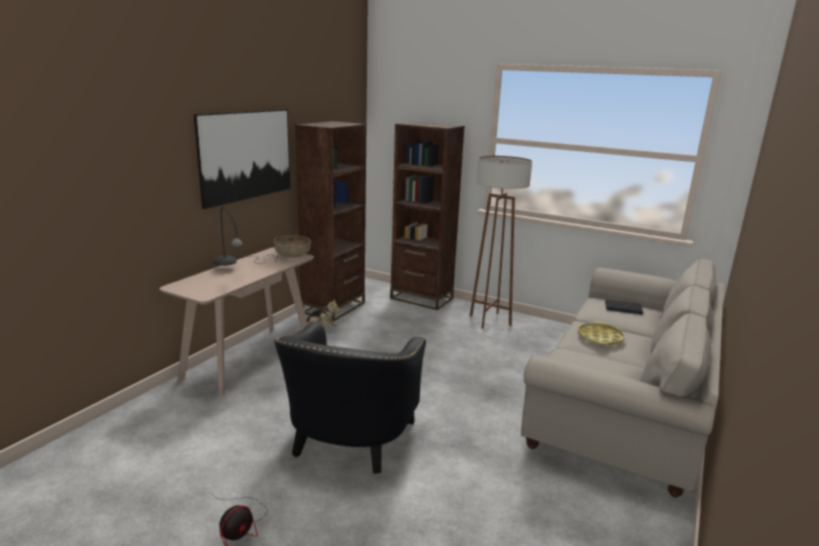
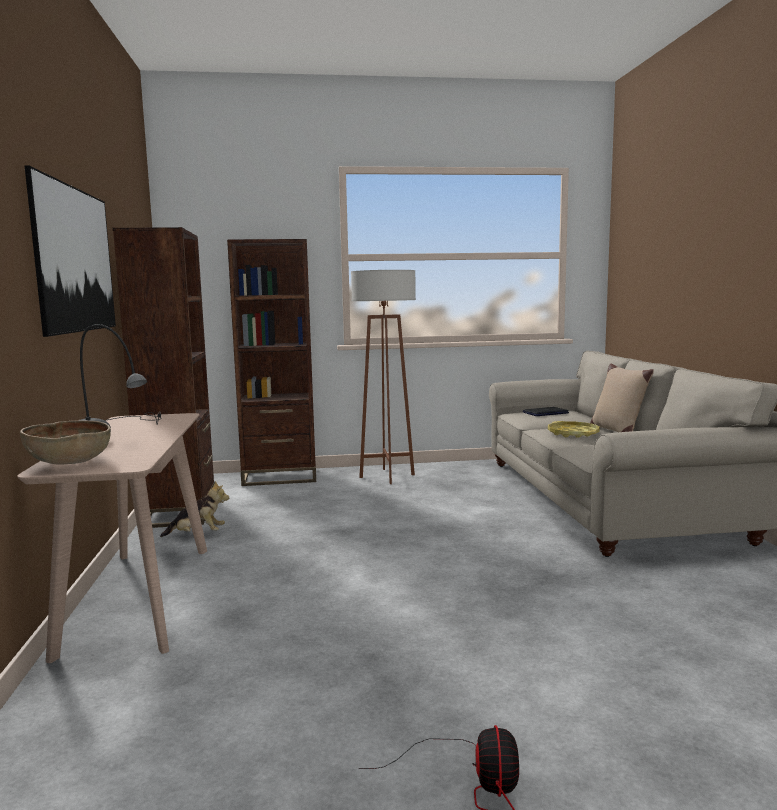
camera: 35 degrees left, 10 degrees down
brown bowl [274,235,311,257] -> brown bowl moved to [20,420,111,464]
black armchair [274,321,426,474] -> none
none -> beige pillow [590,363,654,432]

